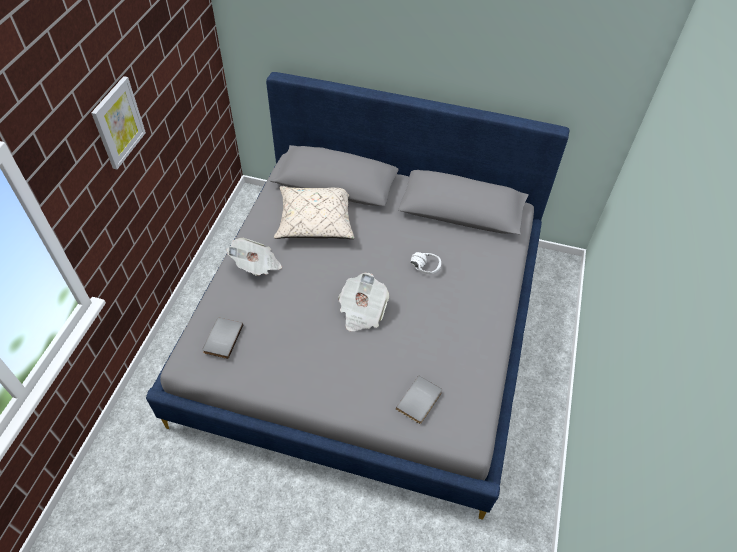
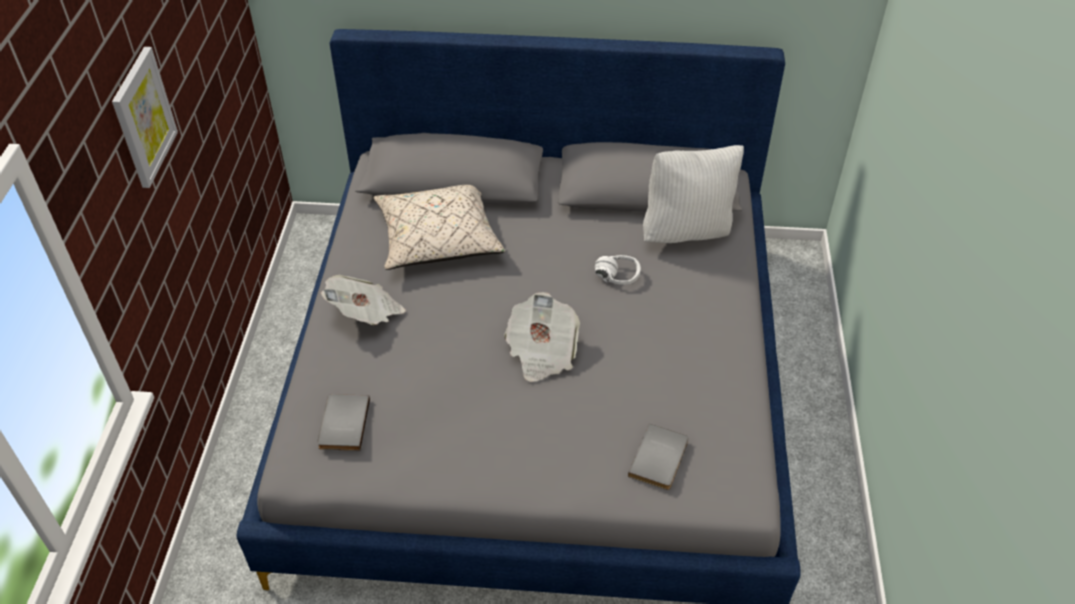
camera: 10 degrees left, 5 degrees down
none -> white pillow [643,145,744,243]

